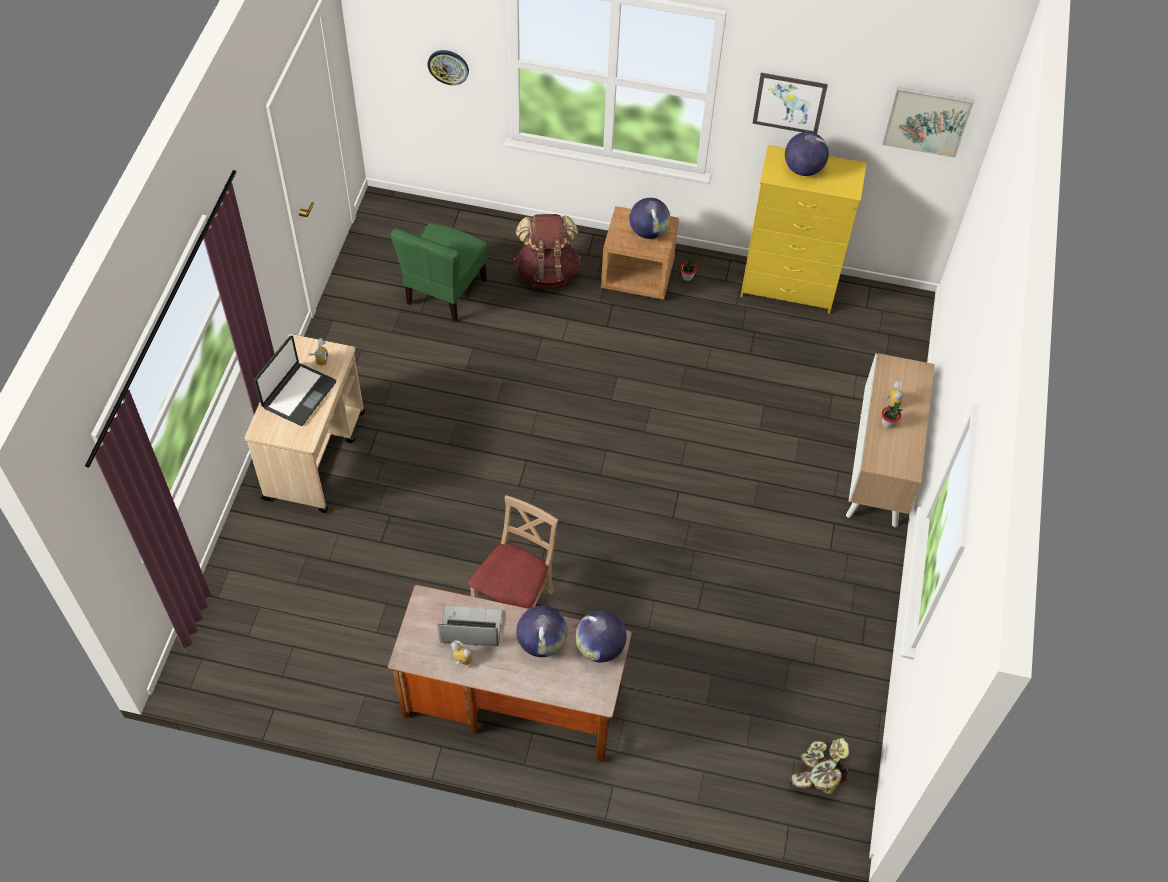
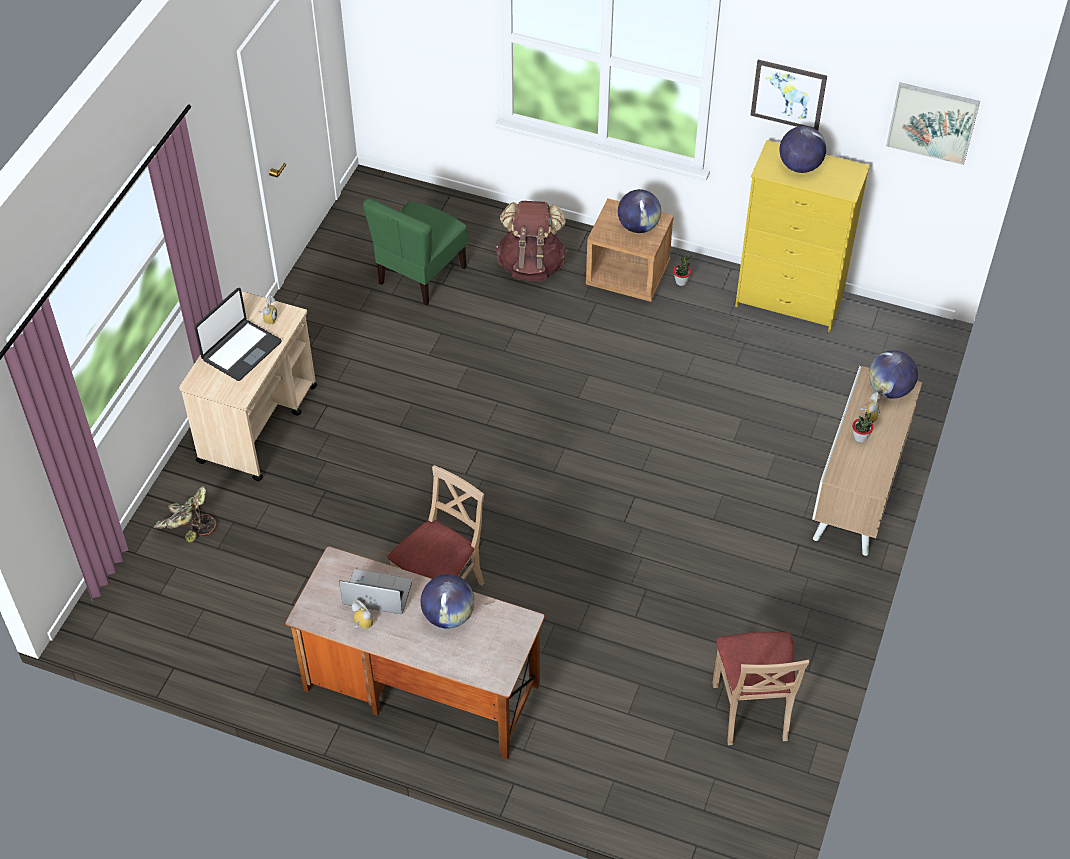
camera: 10 degrees right, 5 degrees down
wall clock [427,50,469,85] -> none
globe [575,611,627,663] -> globe moved to [869,350,918,399]
potted plant [791,738,849,794] -> potted plant moved to [153,486,217,543]
none -> beige chair [712,632,809,745]

